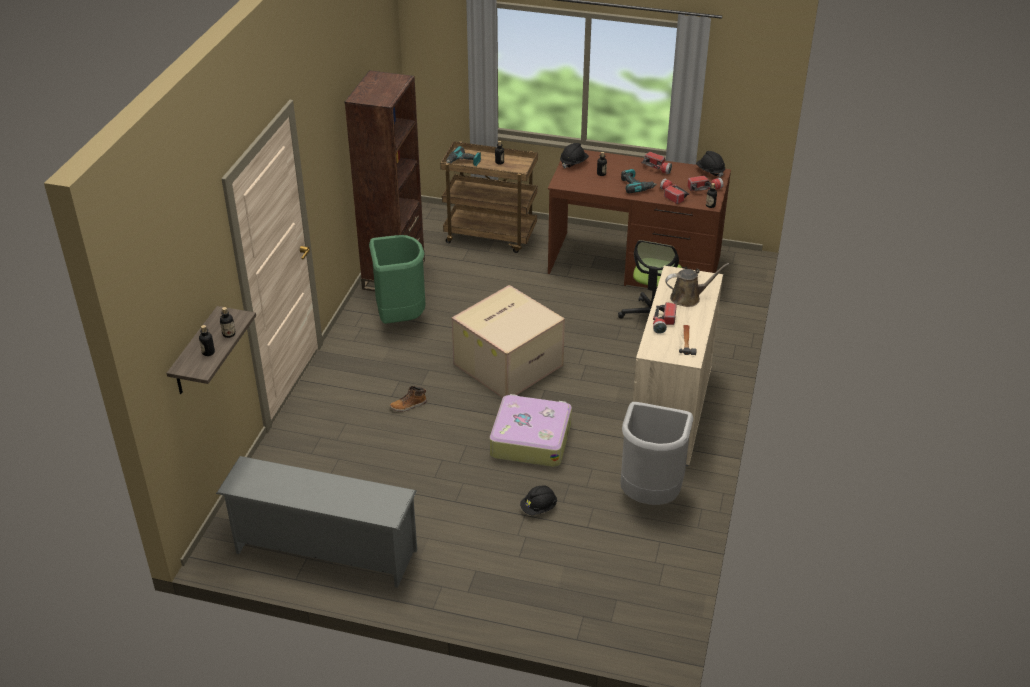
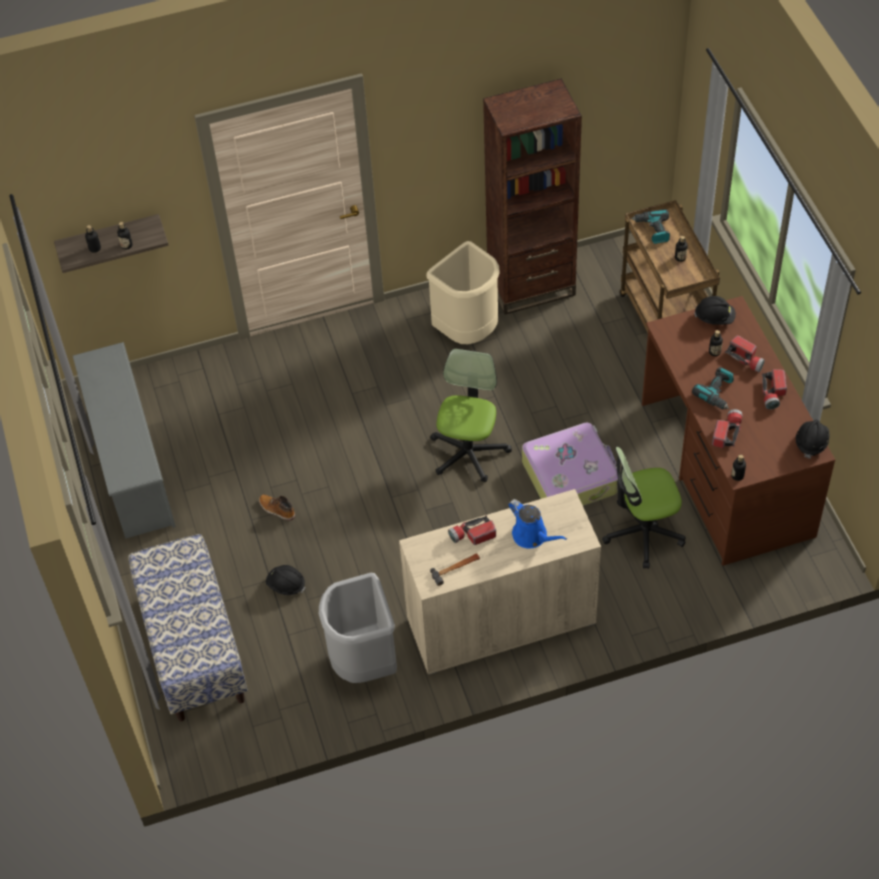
camera: 60 degrees right, 15 degrees up
green trash can [369,235,426,324] -> beige trash can [426,241,500,344]
boot [390,386,427,412] -> boot moved to [259,495,295,521]
cardboard box [452,285,565,398] -> office chair [430,348,512,482]
suitcase [490,394,572,467] -> suitcase moved to [522,422,618,506]
brown watering can [665,263,729,307] -> blue watering can [508,499,567,549]
flashlight [687,176,723,191] -> flashlight moved to [725,335,765,373]
none -> bench [129,534,248,721]

